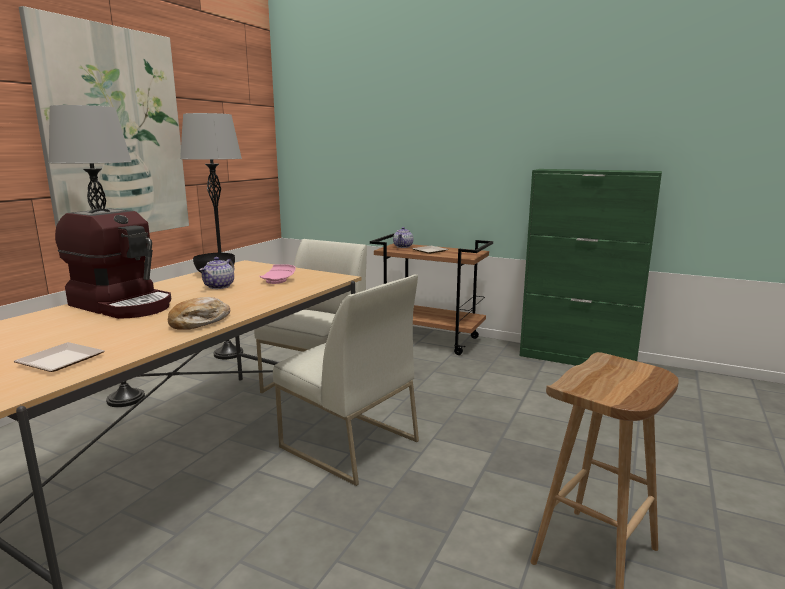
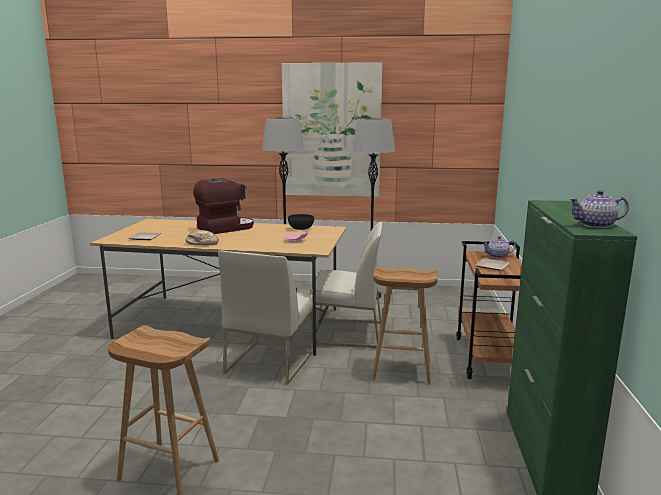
camera: 70 degrees right, 0 degrees up
coffee machine [55,209,171,319] -> coffee machine turned 135 degrees counterclockwise [193,178,254,234]
teapot [199,257,234,289] -> teapot moved to [569,190,629,228]
none -> brown stool [372,266,438,384]

